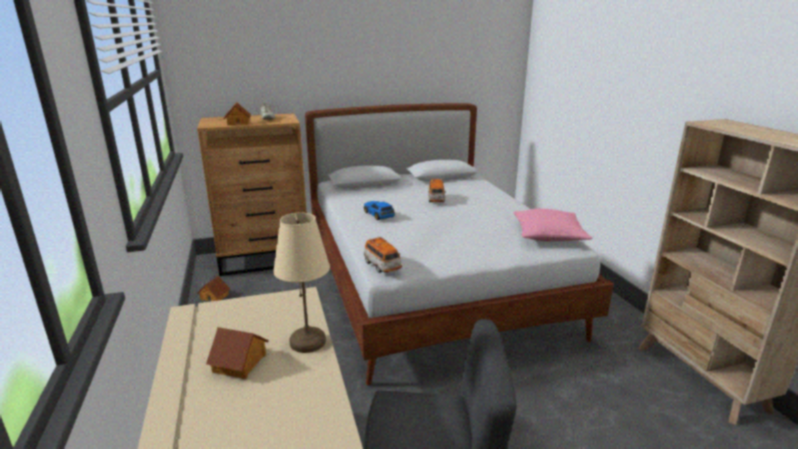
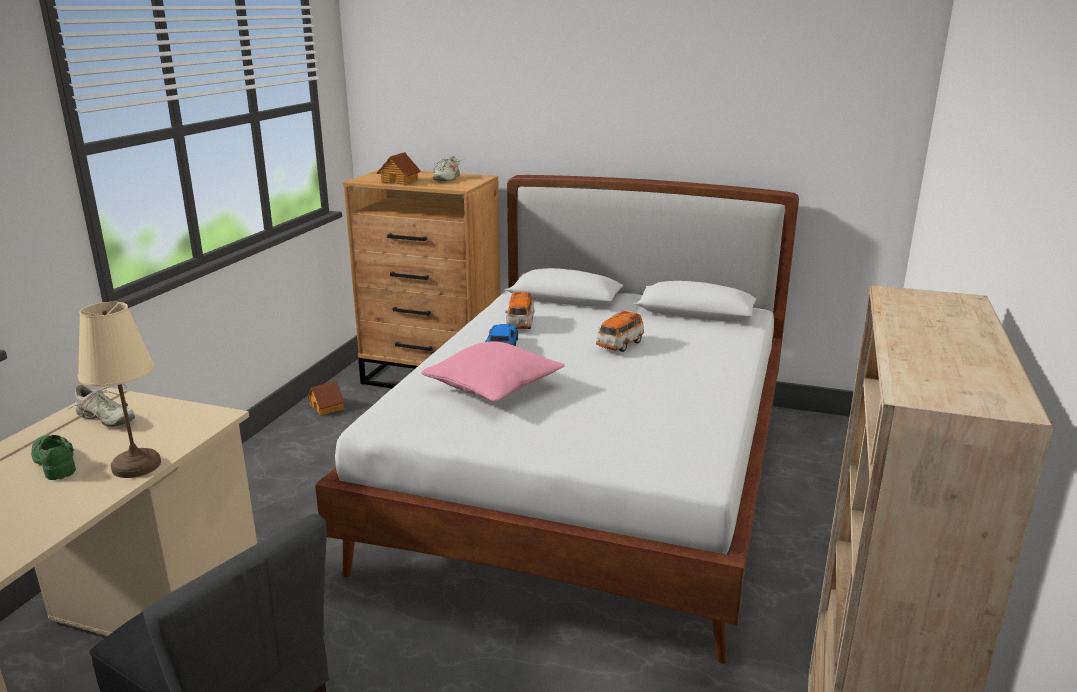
camera: 35 degrees right, 0 degrees up
toy house [206,327,269,379] -> green shoe [31,435,76,480]
toy car [364,236,402,273] -> toy car moved to [505,291,535,329]
pink pillow [514,209,592,241] -> pink pillow moved to [421,341,565,401]
none -> beige shoe [69,384,135,427]

